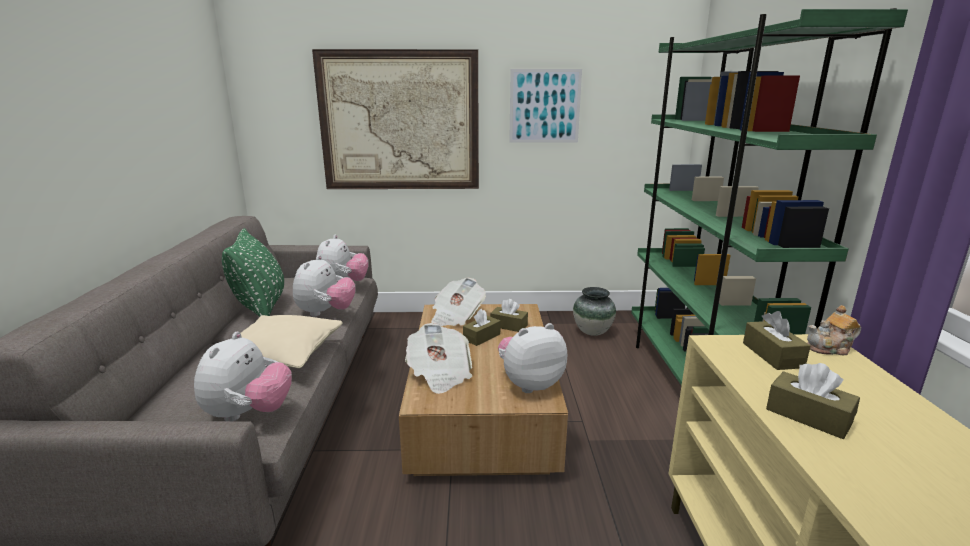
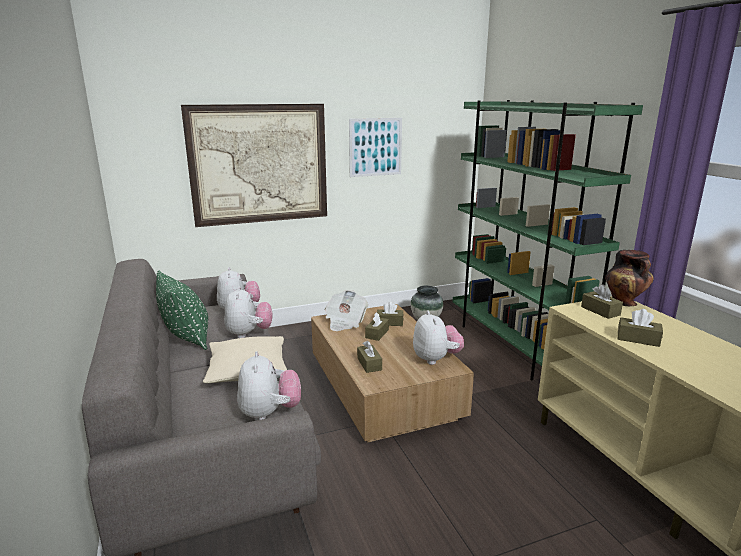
camera: 20 degrees left, 0 degrees up
newspaper [405,323,472,394] -> brown tissue box [357,341,382,373]
plush toy [498,323,567,393] -> plush toy turned 120 degrees clockwise [413,310,464,365]
teapot [807,305,861,355] -> vase [605,250,654,306]

